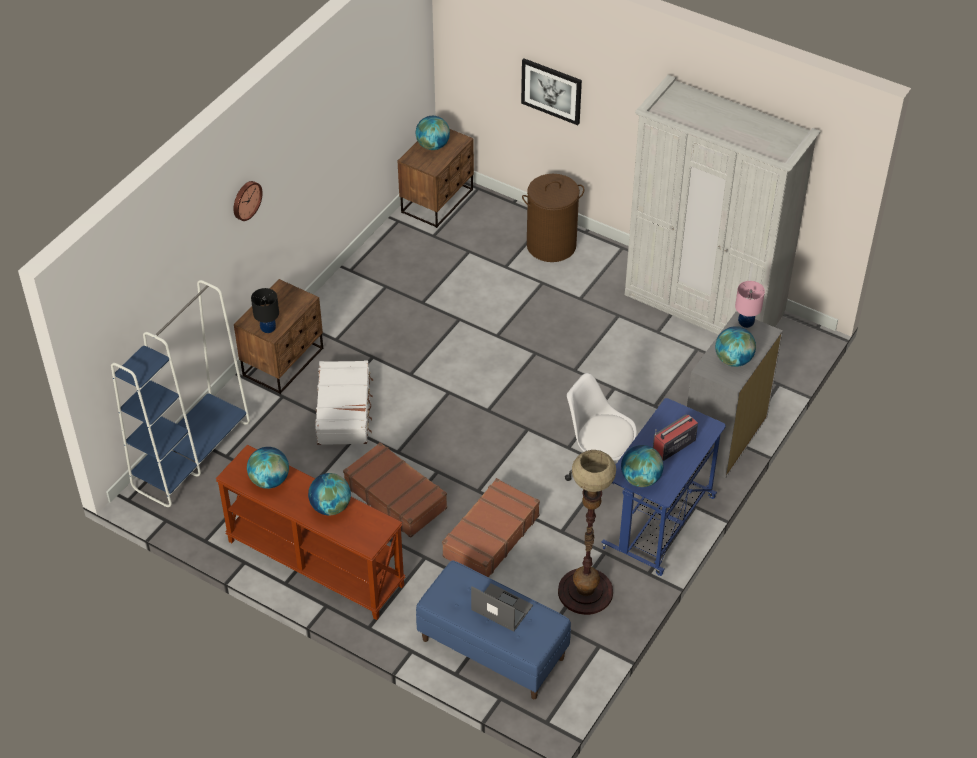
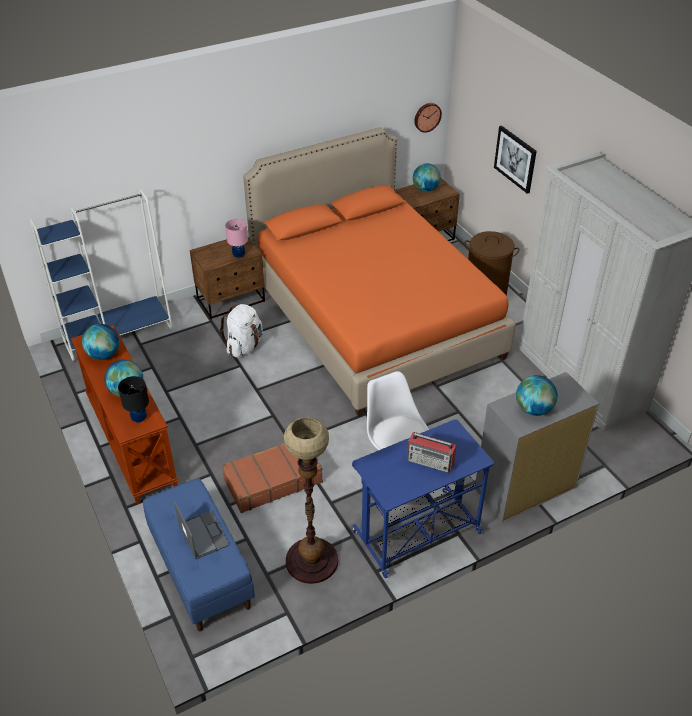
camera: 30 degrees right, 5 degrees down
wall clock [233,181,263,221] -> wall clock moved to [414,103,442,133]
black table lamp [251,288,279,333] -> black table lamp moved to [118,376,149,422]
white suitcase [315,360,373,445] -> white backpack [219,304,263,357]
brown suitcase [343,442,447,538] -> none
globe [621,445,663,487] -> none
radio [653,415,698,461] -> radio turned 150 degrees counterclockwise [407,432,457,473]
pink table lamp [735,281,765,328] -> pink table lamp moved to [225,219,248,258]
none -> orange bed [243,127,516,417]

